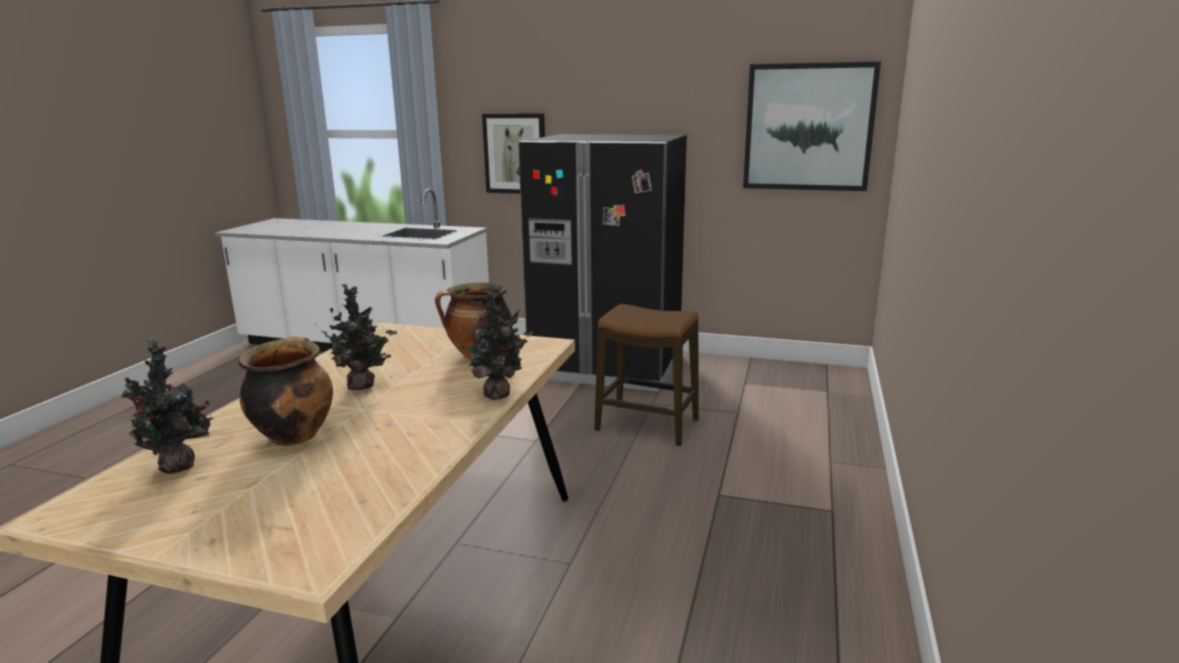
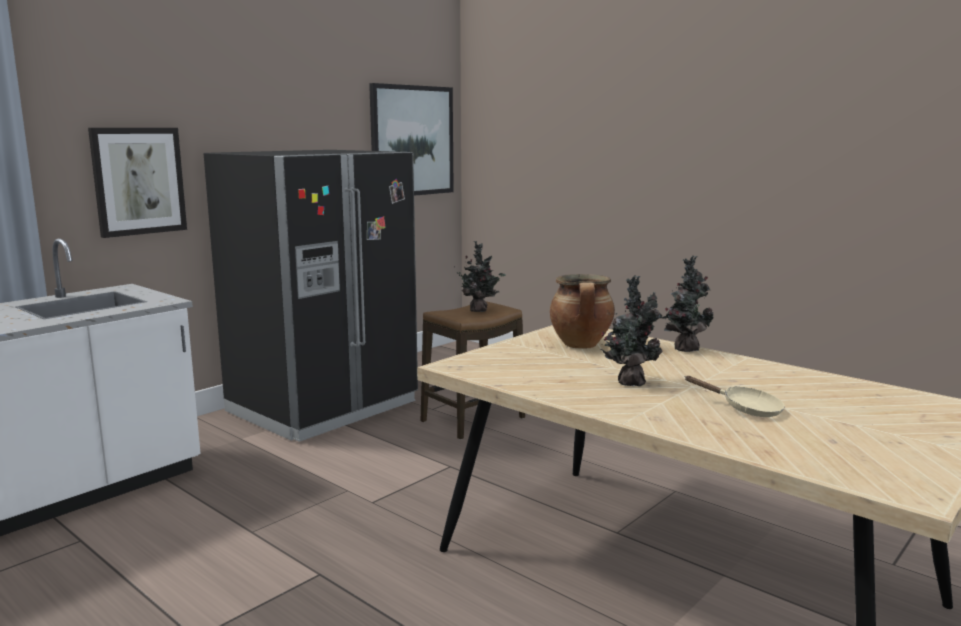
camera: 65 degrees left, 5 degrees down
potted plant [121,337,214,474] -> potted plant moved to [457,241,506,312]
cooking pot [239,336,333,446] -> beige frying pan [684,376,785,417]

